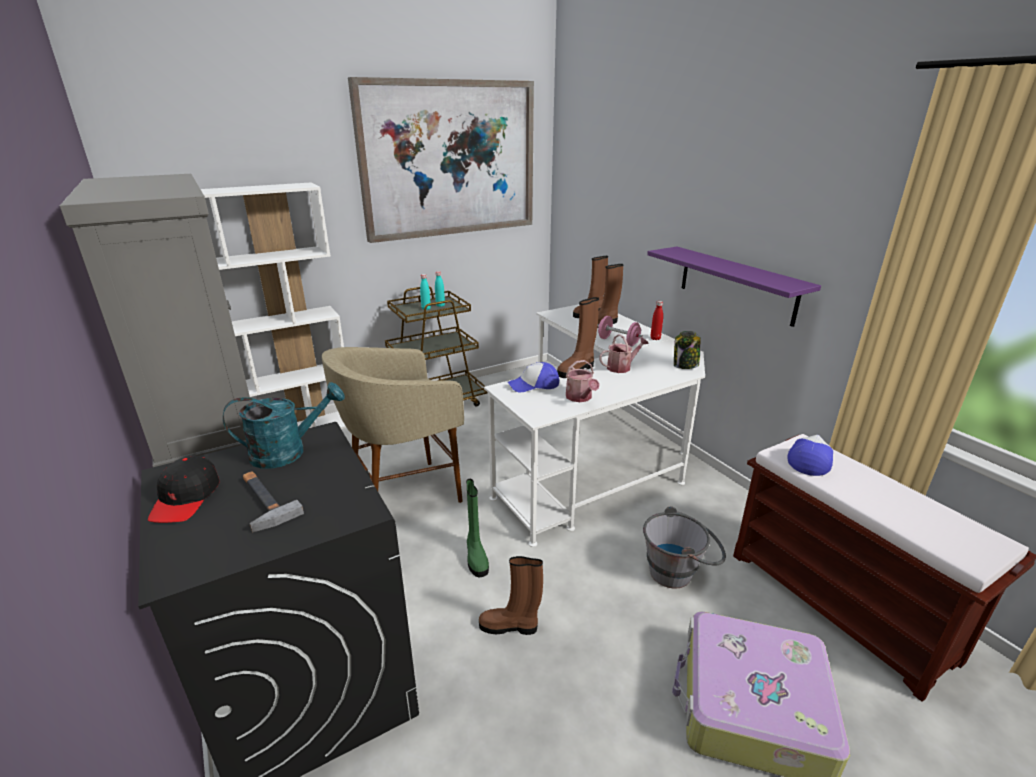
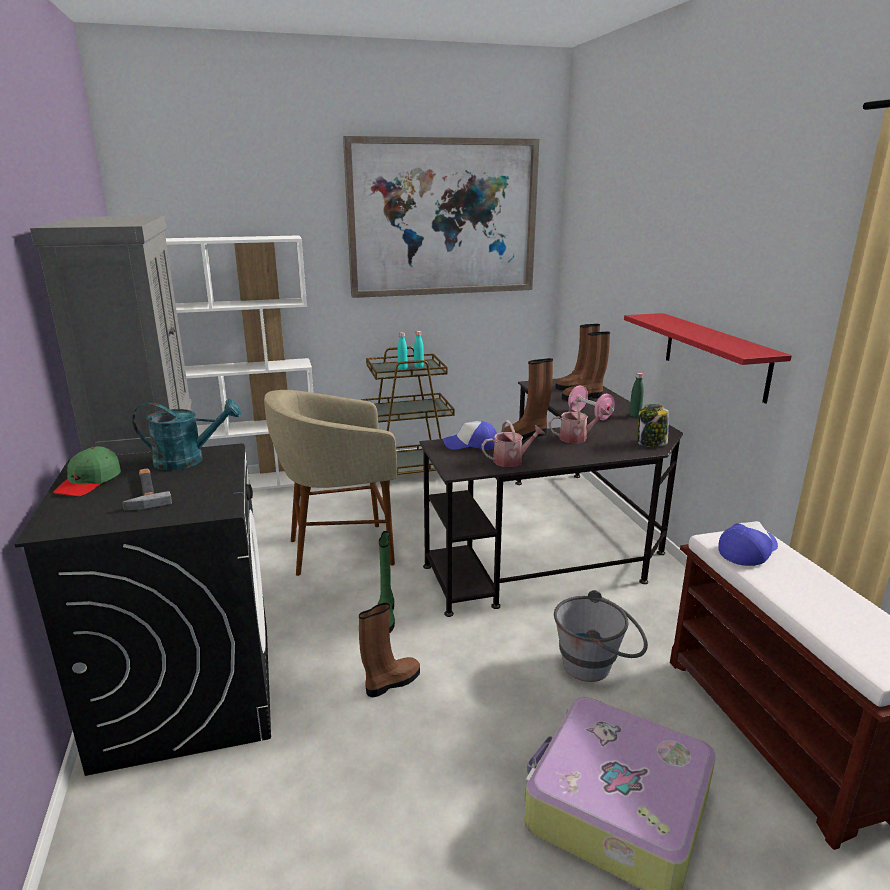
camera: 15 degrees right, 5 degrees down
black cap [148,455,220,523] -> green cap [53,446,121,496]
brown boot [479,556,543,635] -> brown boot turned 120 degrees clockwise [359,603,420,697]
white desk [484,304,705,547] -> black desk [419,378,683,617]
watering can [566,360,600,402] -> watering can turned 105 degrees counterclockwise [481,420,545,467]
purple shelf [647,247,821,327] -> red shelf [624,313,792,404]
red bottle [651,301,663,340] -> green bottle [629,373,644,417]

